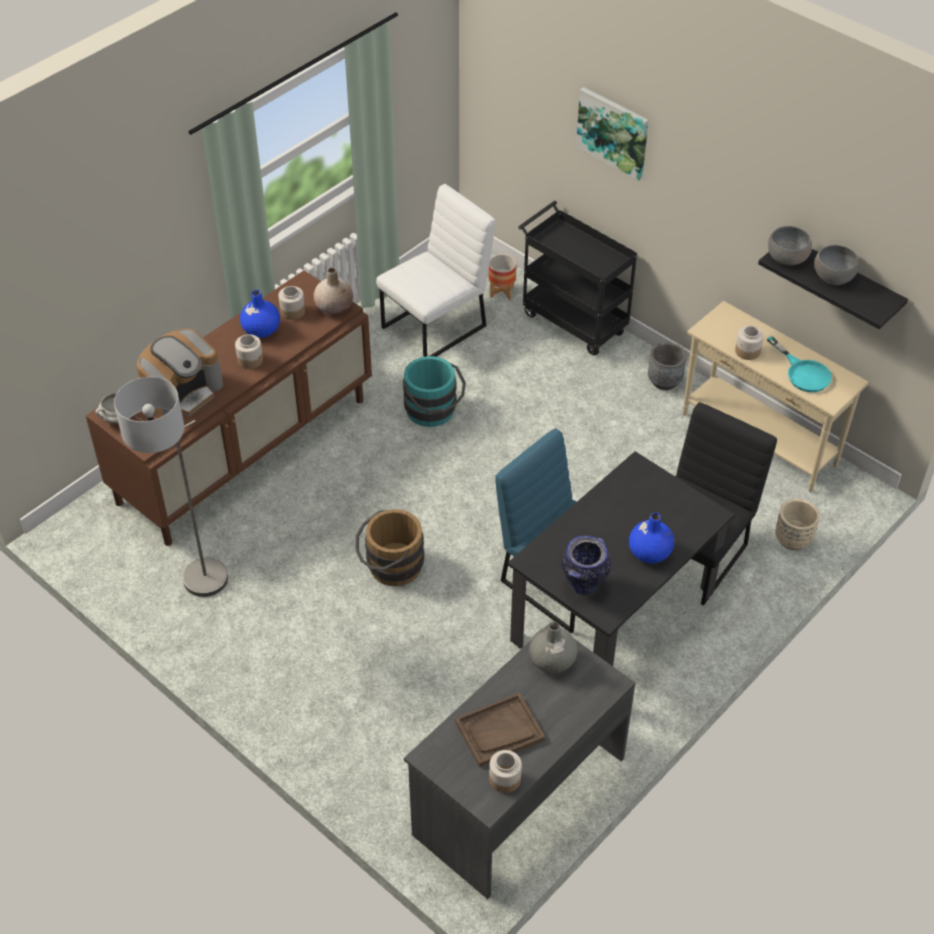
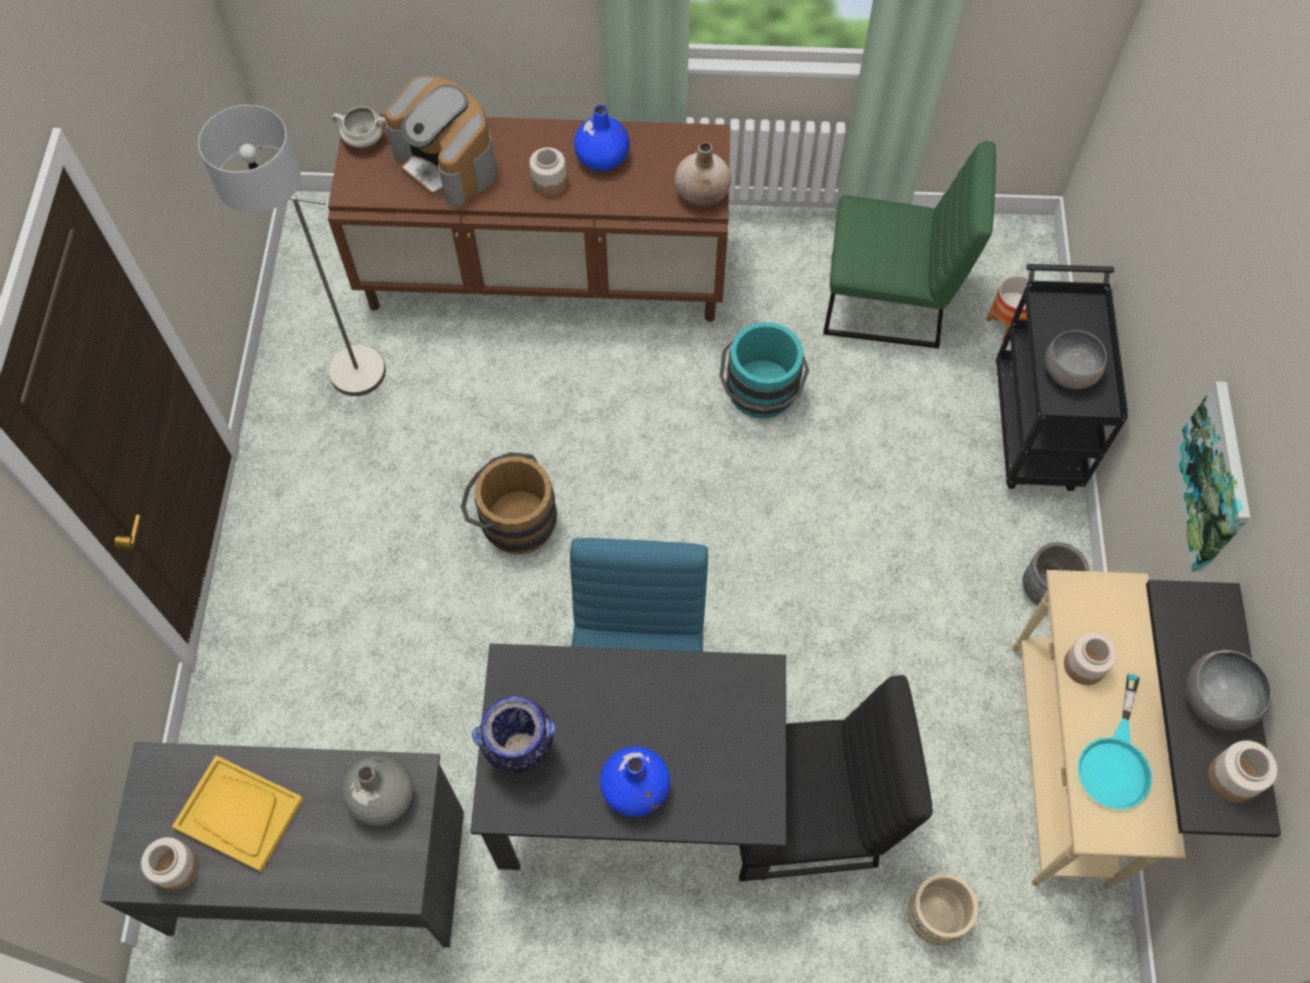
camera: 50 degrees right, 15 degrees up
coffee machine [136,328,223,418] -> coffee machine turned 45 degrees clockwise [385,75,496,206]
jar [278,286,305,320] -> jar moved to [1208,740,1277,803]
white chair [376,184,495,357] -> green chair [823,141,996,348]
brown tray [455,693,545,767] -> yellow tray [172,755,304,872]
picture [576,87,649,181] -> picture moved to [1172,382,1250,572]
grey bowl [768,226,812,265] -> grey bowl moved to [1045,330,1107,389]

